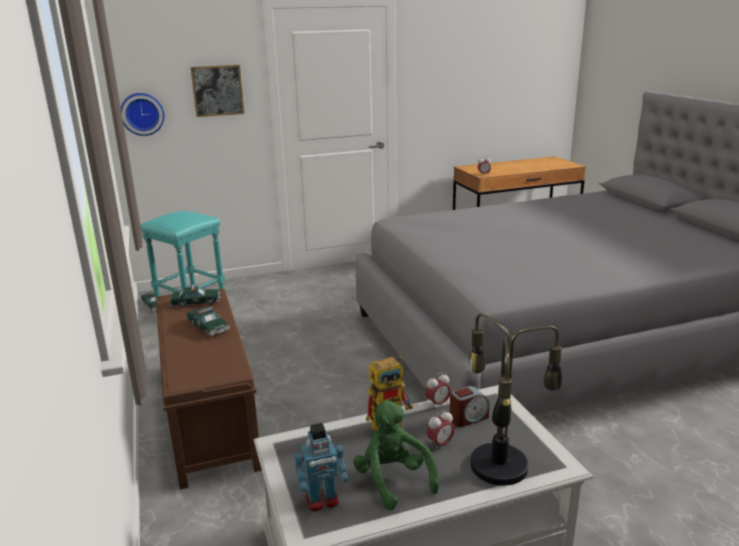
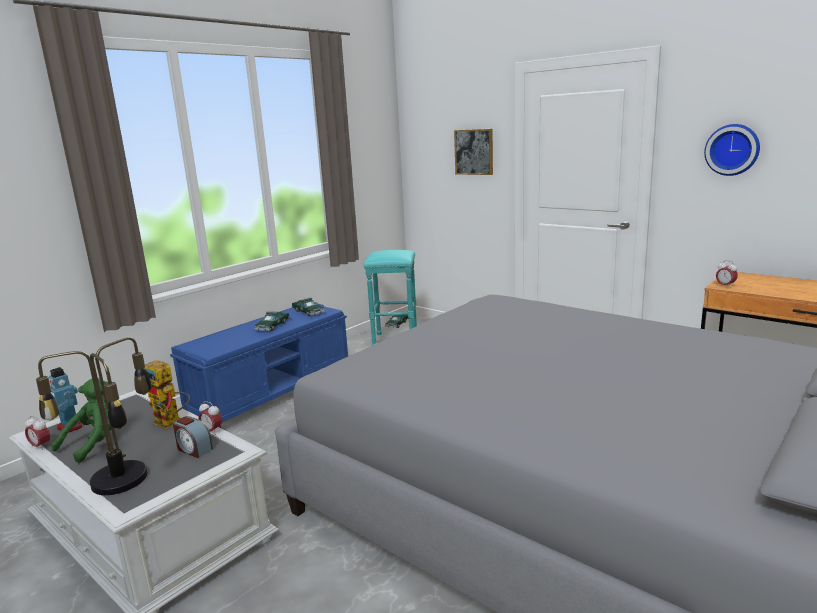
camera: 60 degrees right, 5 degrees down
wall clock [121,93,165,136] -> wall clock moved to [704,124,760,176]
brown bench [156,288,262,490] -> blue bench [170,304,348,428]
alarm clock [427,410,455,450] -> alarm clock moved to [25,416,50,450]

